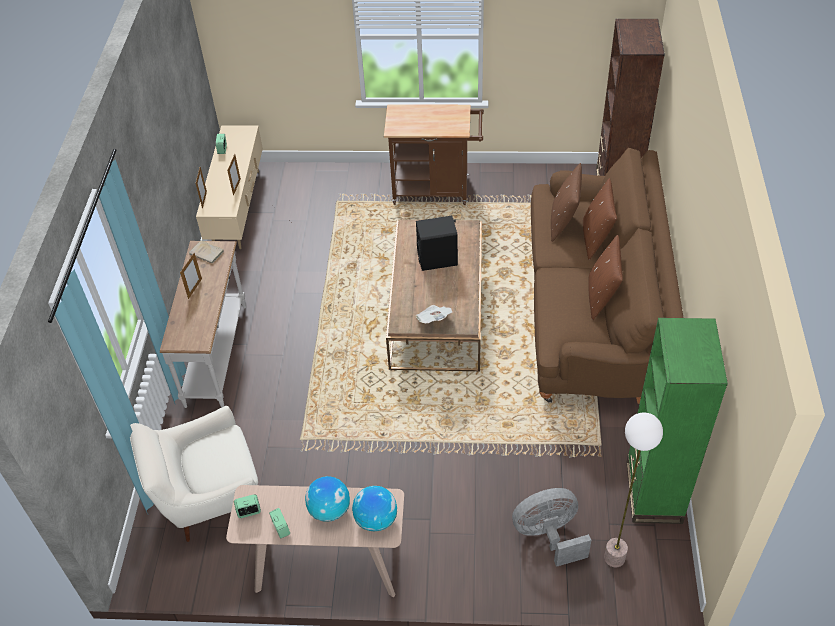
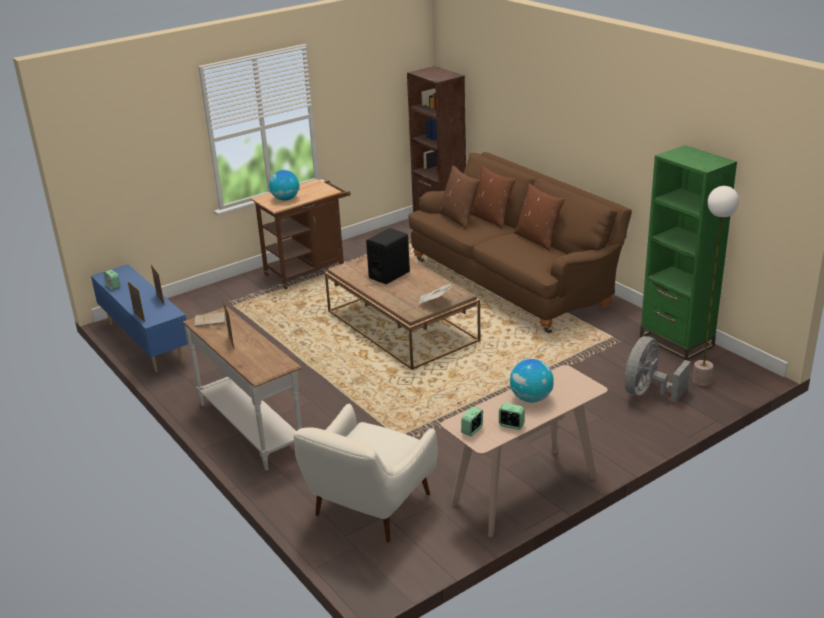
camera: 40 degrees left, 20 degrees down
beige tv stand [196,126,263,249] -> blue tv stand [91,264,188,373]
globe [352,486,397,531] -> globe moved to [269,170,299,200]

